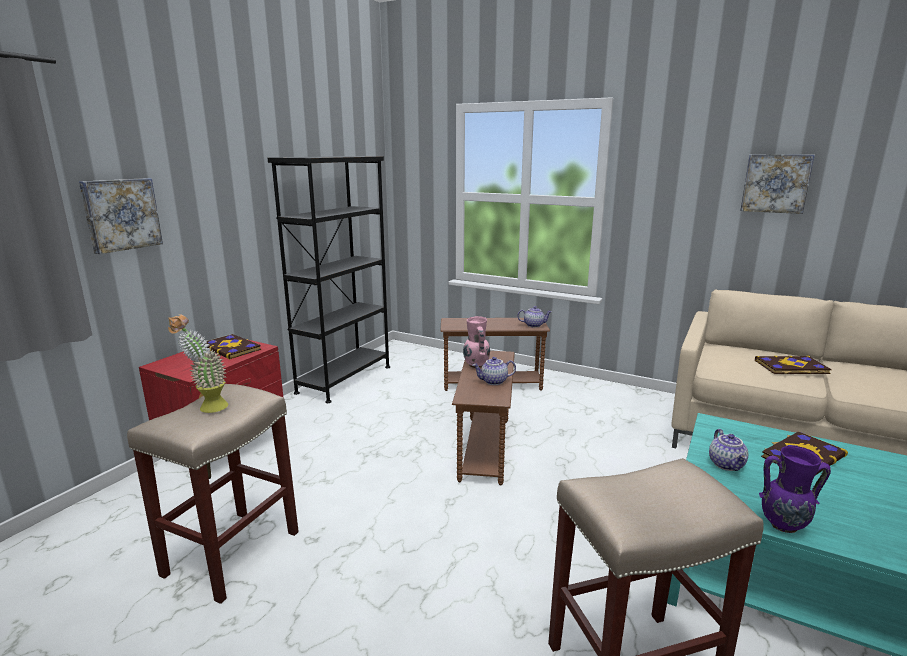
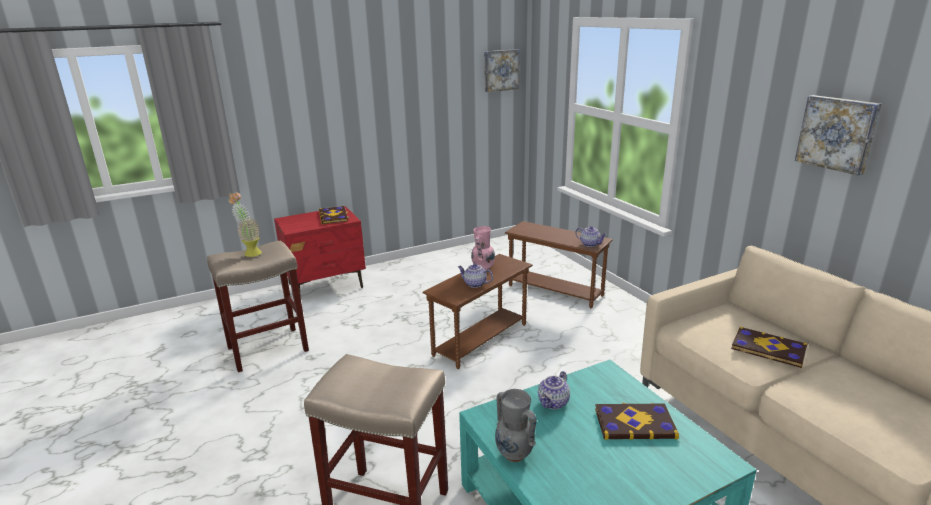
camera: 35 degrees right, 5 degrees up
picture [79,178,163,254] -> picture moved to [484,49,520,92]
black bookcase [268,156,390,403] -> none
purple vase [759,446,831,533] -> grey vase [495,389,537,462]

